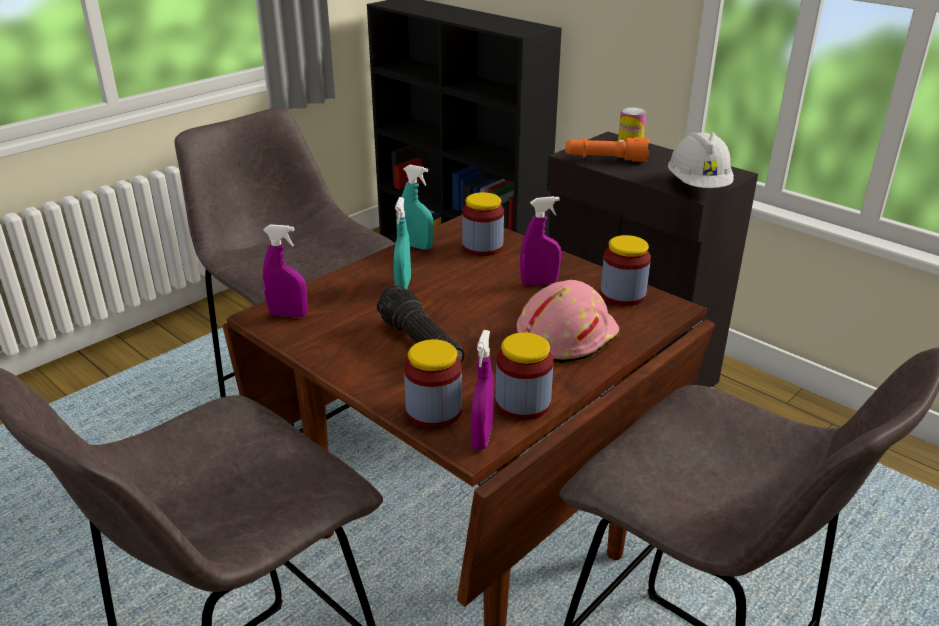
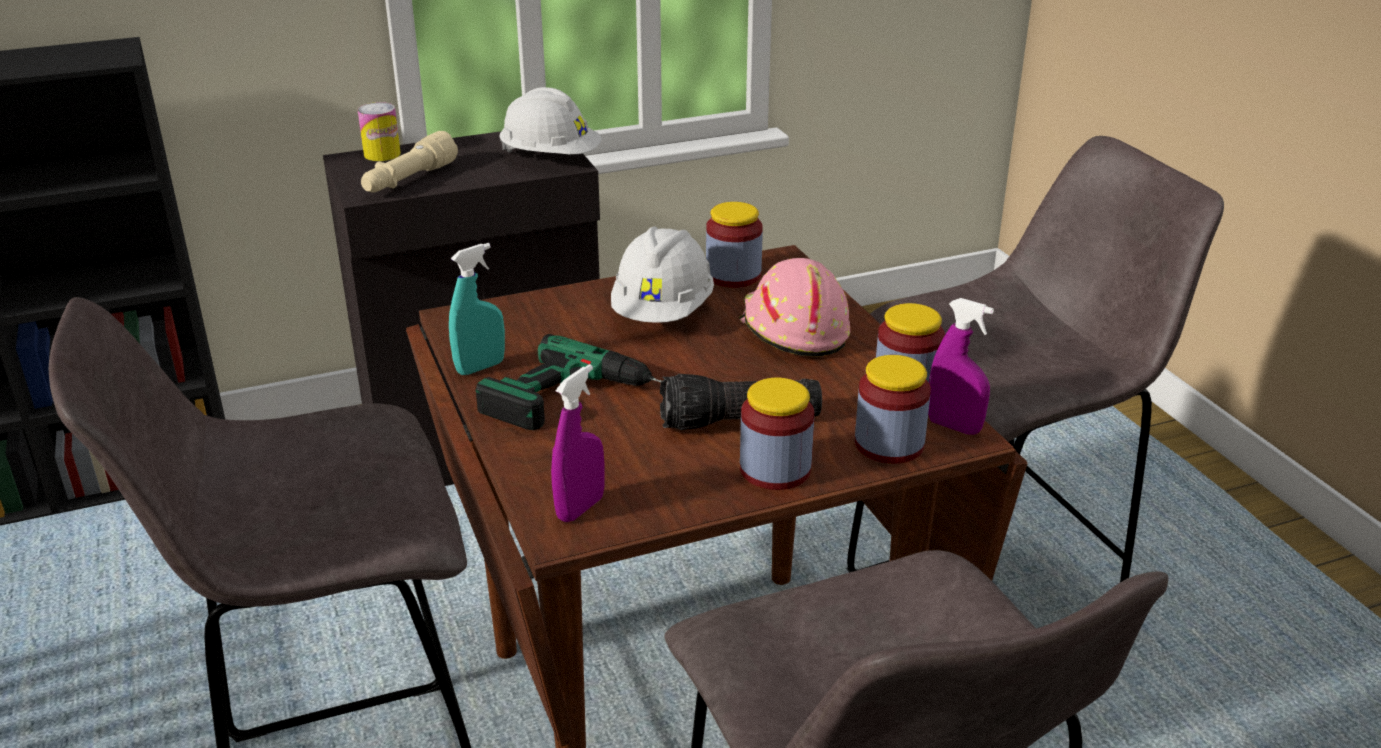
camera: 65 degrees left, 0 degrees up
turquoise spray bottle [394,197,411,289] -> power drill [475,334,662,430]
jar [462,192,504,256] -> jar moved to [740,378,814,490]
purple spray bottle [520,196,561,286] -> white hard hat [611,226,714,323]
orange flashlight [565,137,649,162] -> beige flashlight [361,131,458,193]

